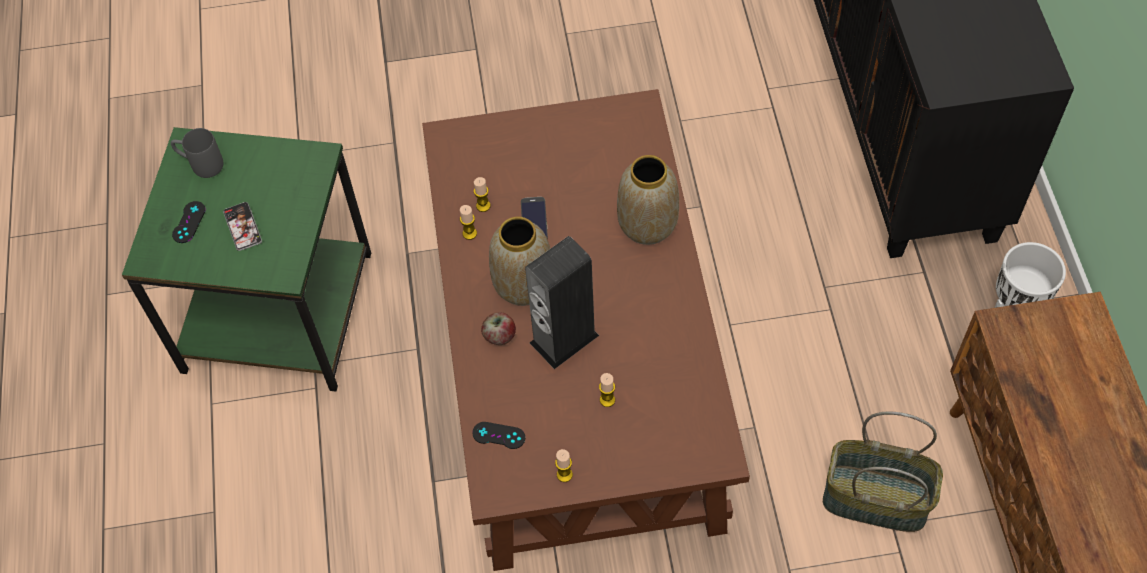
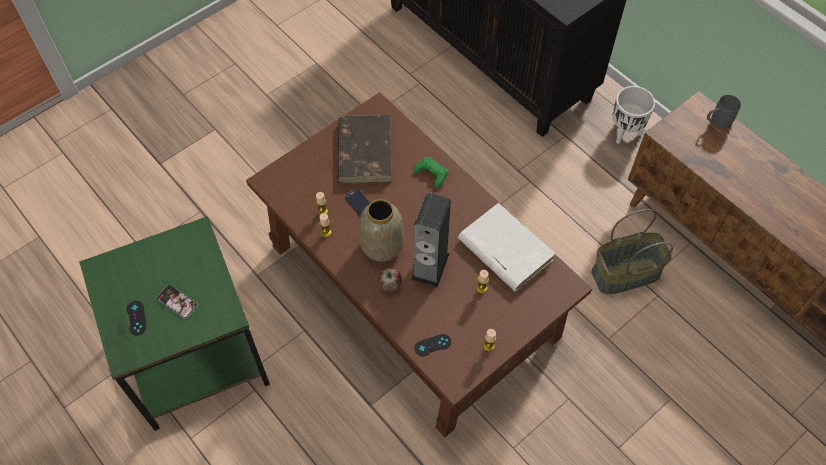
camera: 35 degrees left, 0 degrees up
grey mug [171,128,224,178] -> grey mug moved to [707,95,741,129]
vase [617,155,679,245] -> green game controller [413,157,448,188]
none -> brown book [337,115,392,184]
none -> white book [458,203,555,292]

